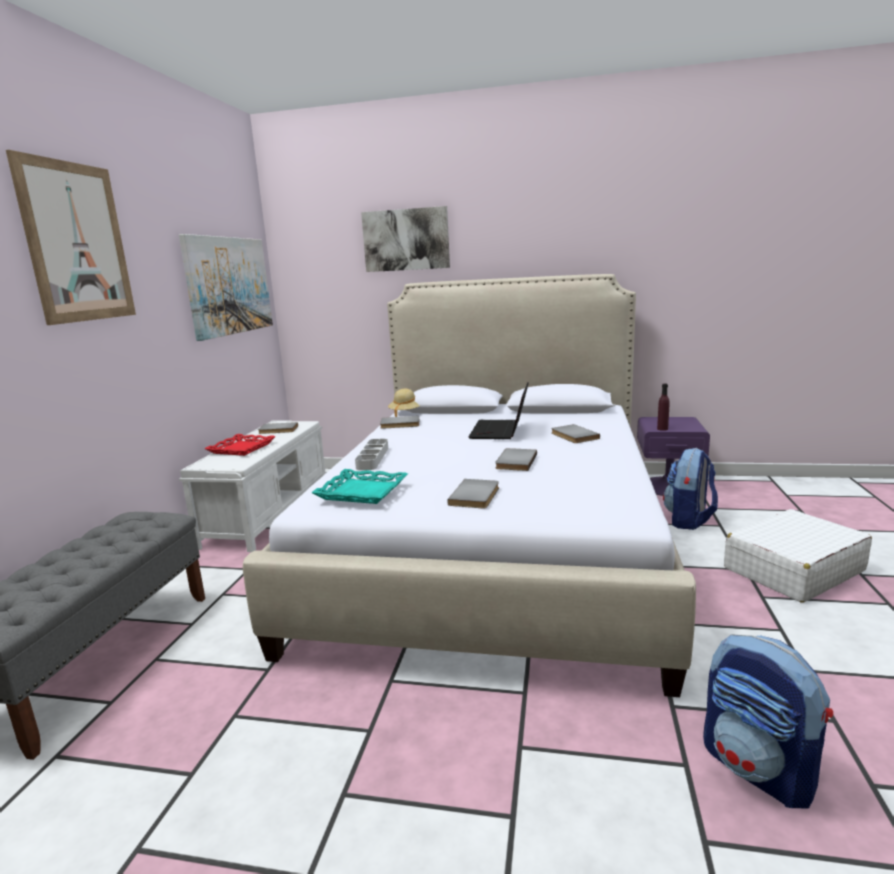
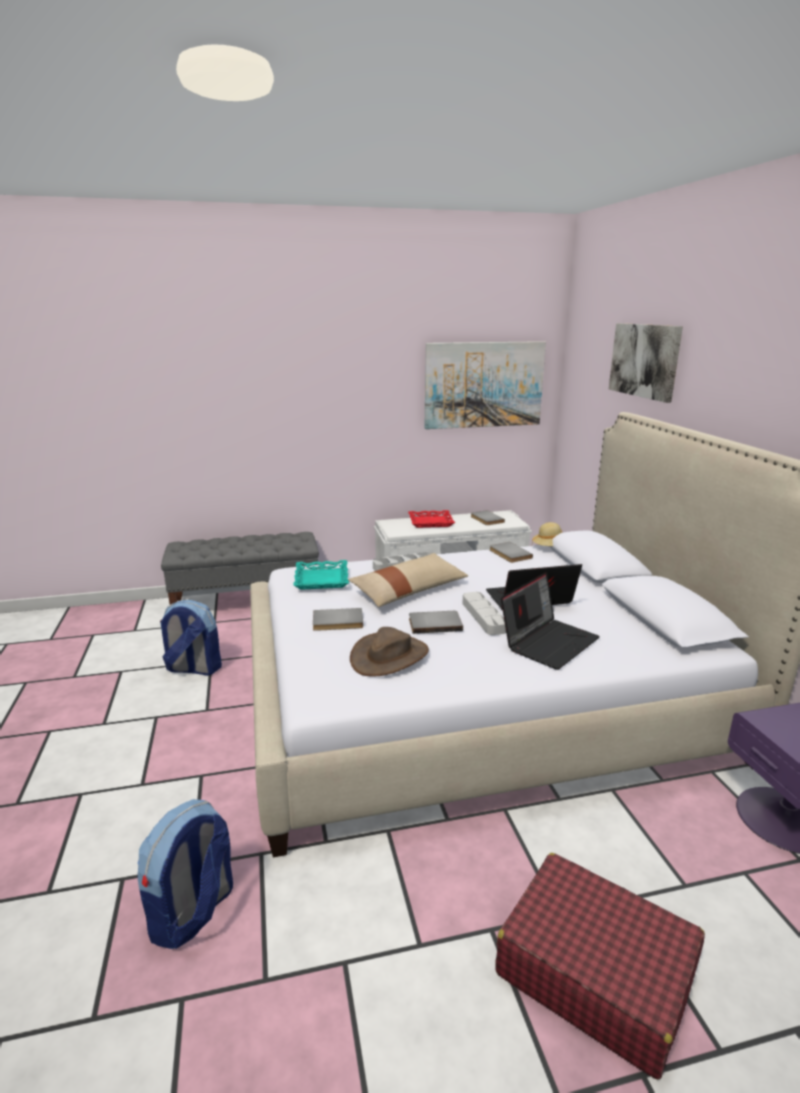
camera: 65 degrees right, 5 degrees up
picture [6,150,136,325] -> none
grey book [551,424,600,443] -> laptop [501,572,600,670]
purple bottle [657,383,670,431] -> none
backpack [663,448,718,530] -> backpack moved to [160,600,222,676]
white suitcase [724,509,872,603] -> red suitcase [495,853,705,1080]
none -> beige pillow [348,553,468,607]
none -> brown hat [350,627,429,677]
none -> grey tray [463,592,506,635]

